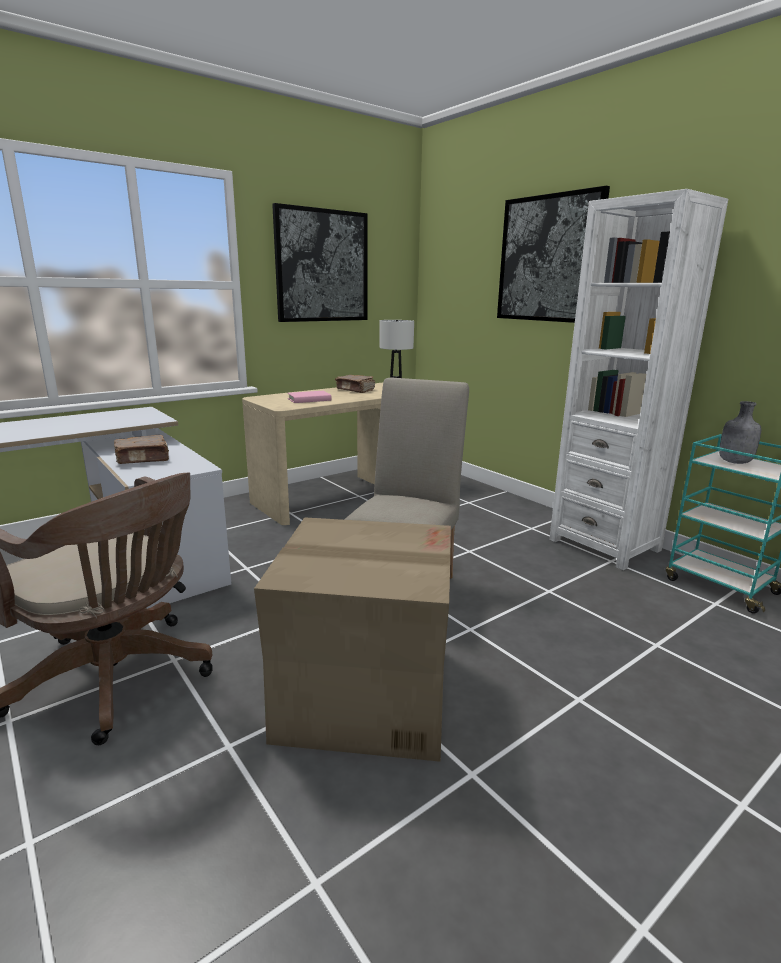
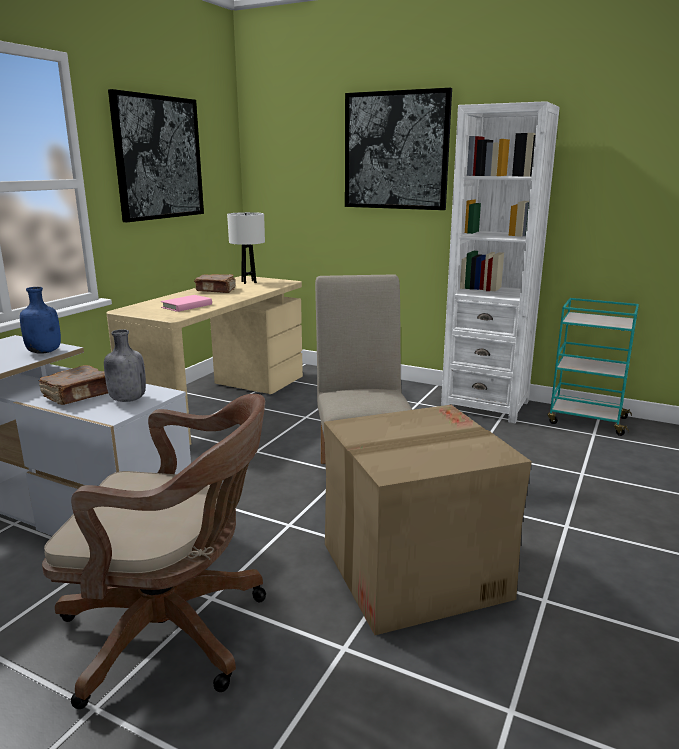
camera: 25 degrees left, 0 degrees up
grey bottle [719,401,761,464] -> grey bottle moved to [104,329,146,402]
none -> blue bottle [20,287,61,354]

